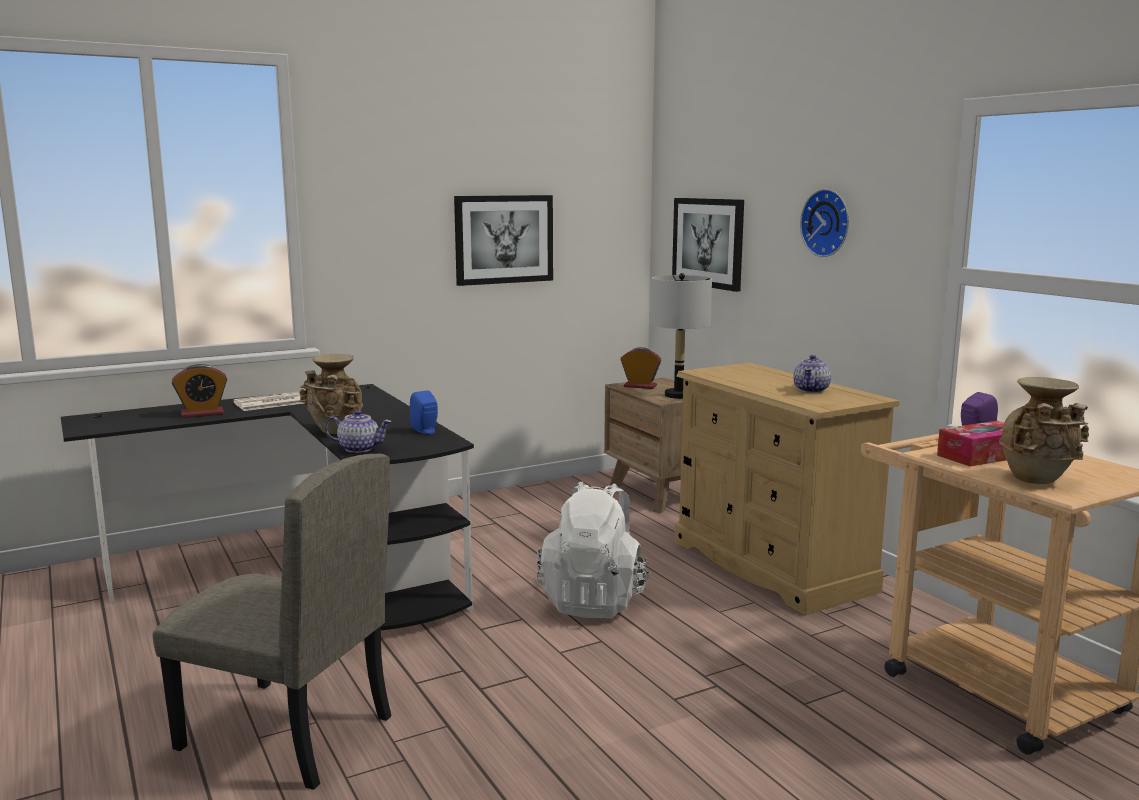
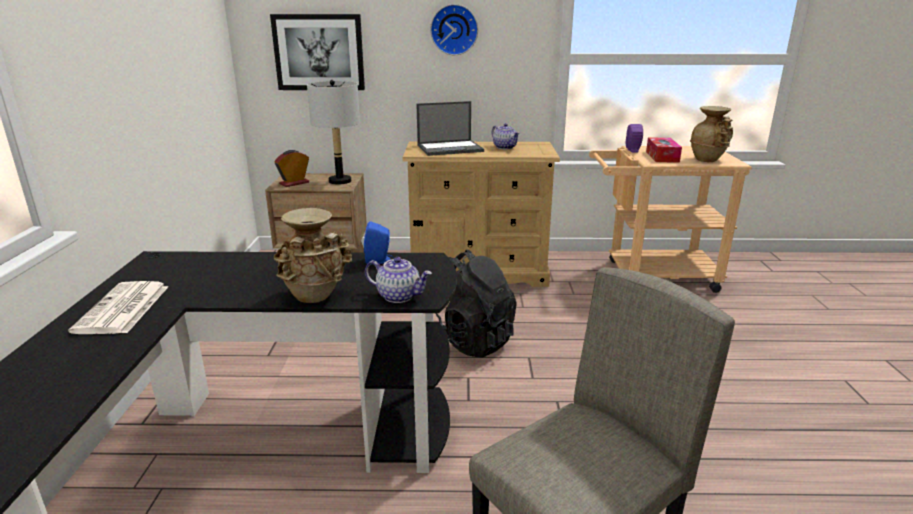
camera: 60 degrees left, 10 degrees up
alarm clock [172,364,227,418] -> none
teapot [325,410,391,453] -> teapot turned 75 degrees clockwise [365,257,432,303]
picture [454,195,553,286] -> none
white backpack [537,482,651,618] -> black backpack [435,250,517,358]
none -> laptop [417,101,484,156]

